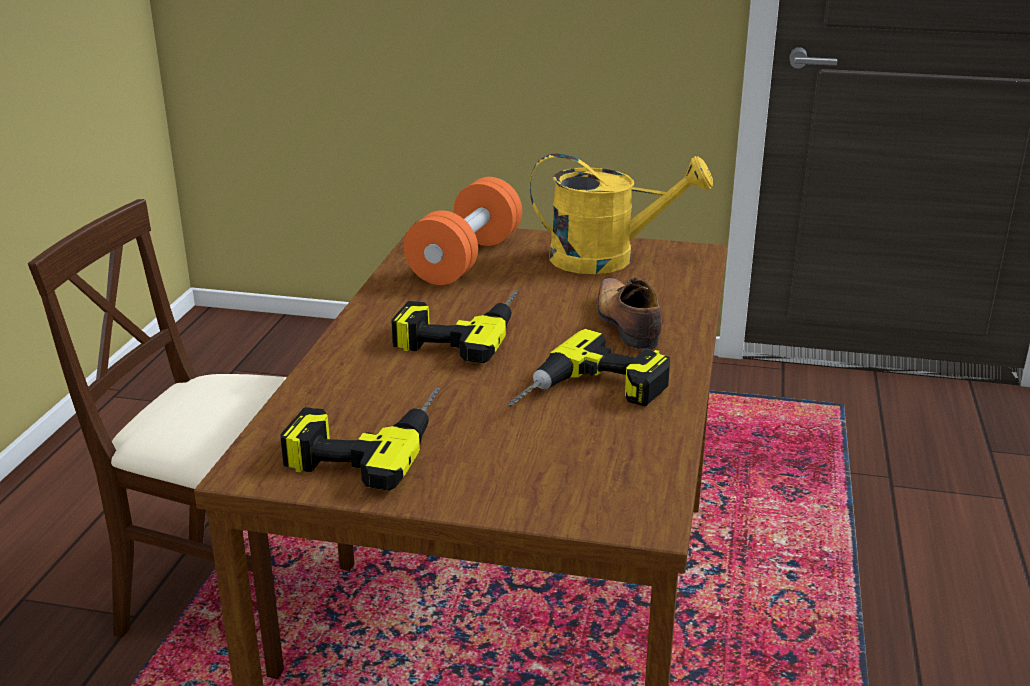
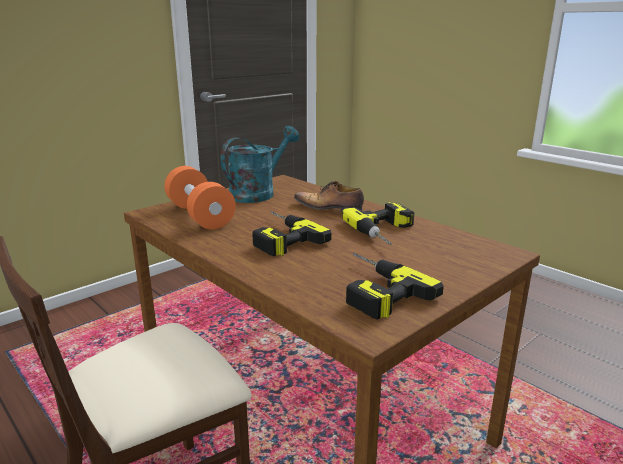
camera: 55 degrees left, 5 degrees down
yellow watering can [529,153,713,274] -> turquoise watering can [220,126,299,203]

